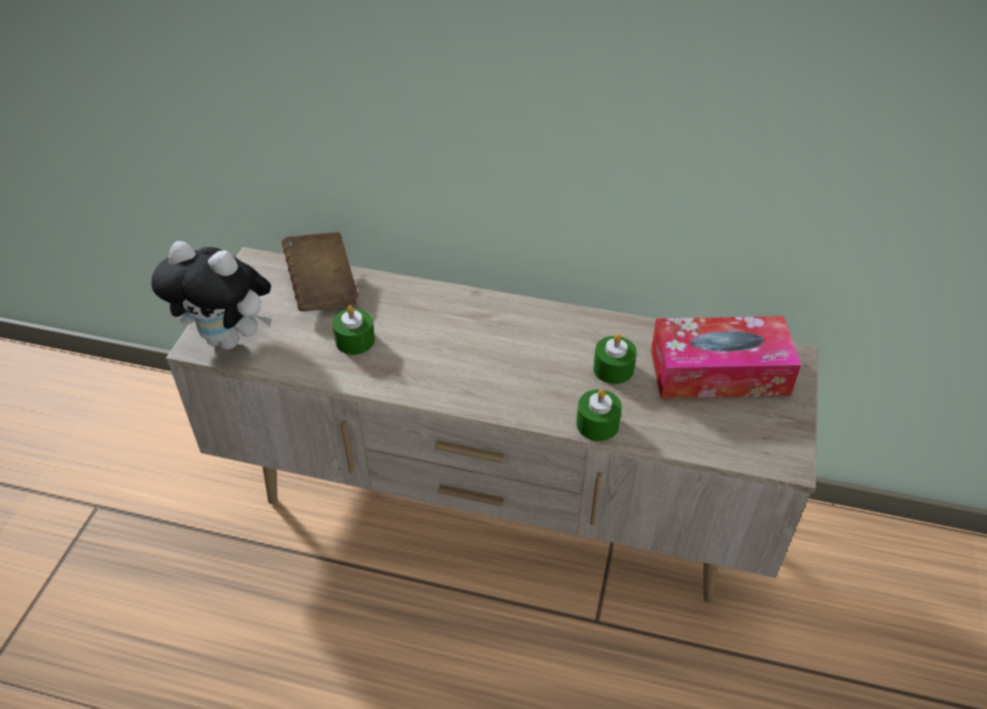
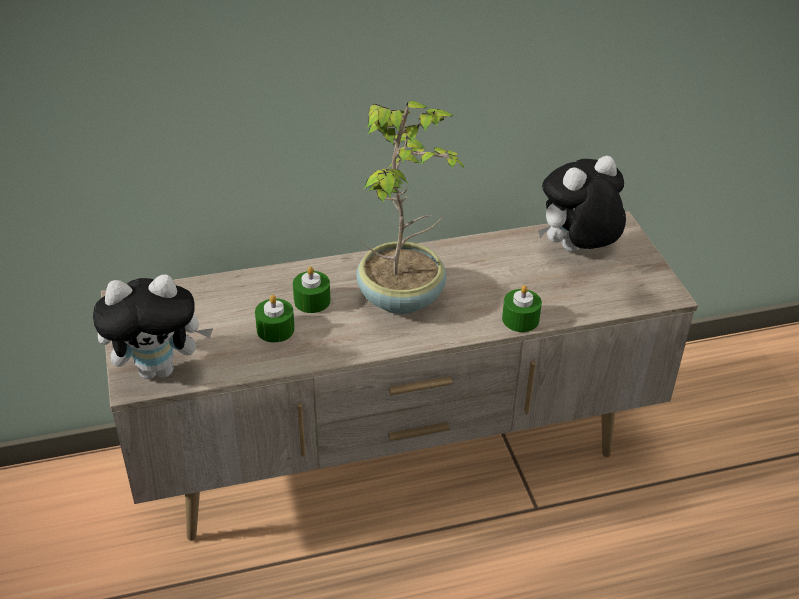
camera: 30 degrees left, 5 degrees down
brown book [282,232,358,311] -> none
green candle [593,334,637,384] -> green candle moved to [293,266,331,313]
tissue box [651,316,801,399] -> plush toy [538,156,626,252]
none -> potted plant [356,101,466,314]

